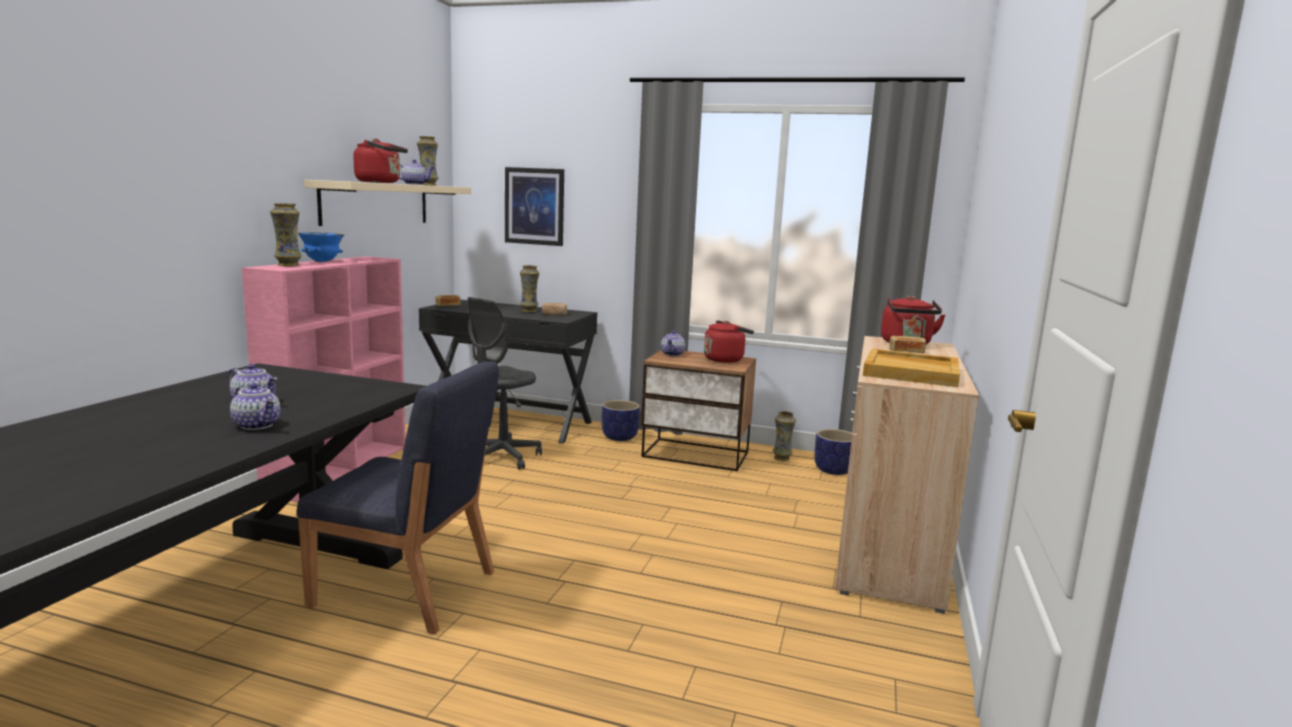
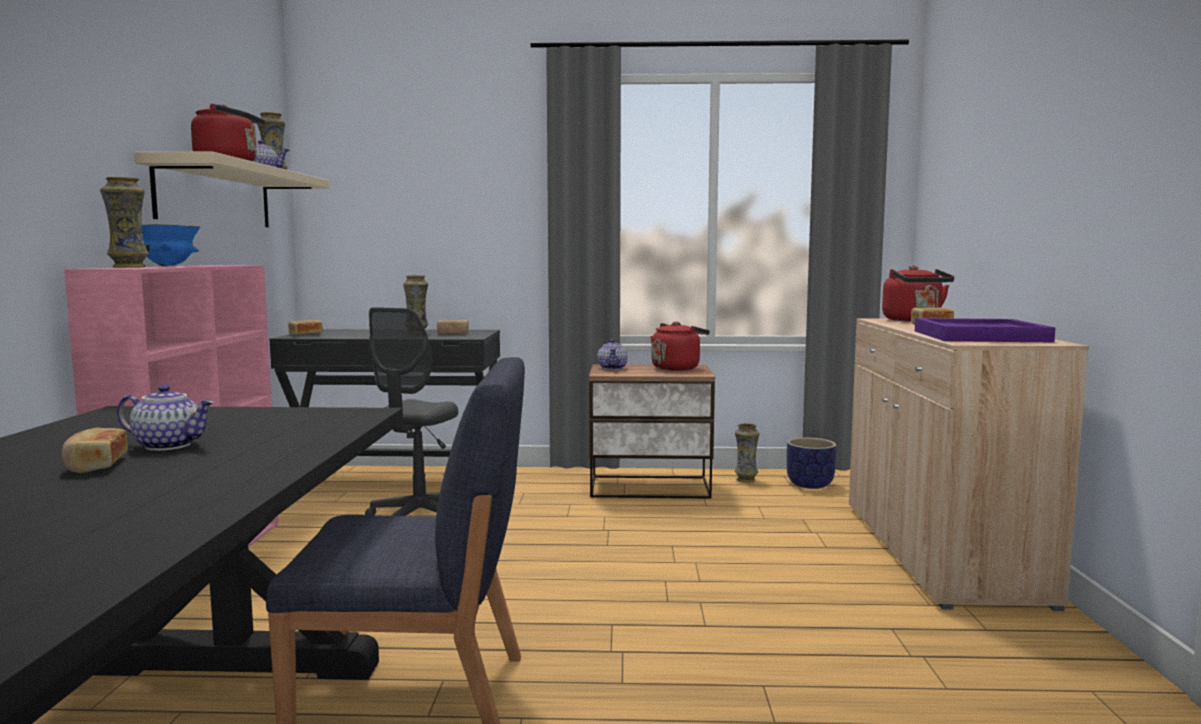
camera: 15 degrees left, 5 degrees down
teapot [230,383,281,430] -> none
picture [505,167,564,246] -> none
planter [602,400,640,441] -> none
beige tray [863,348,960,387] -> purple tray [915,318,1056,342]
none -> bread [62,427,128,473]

